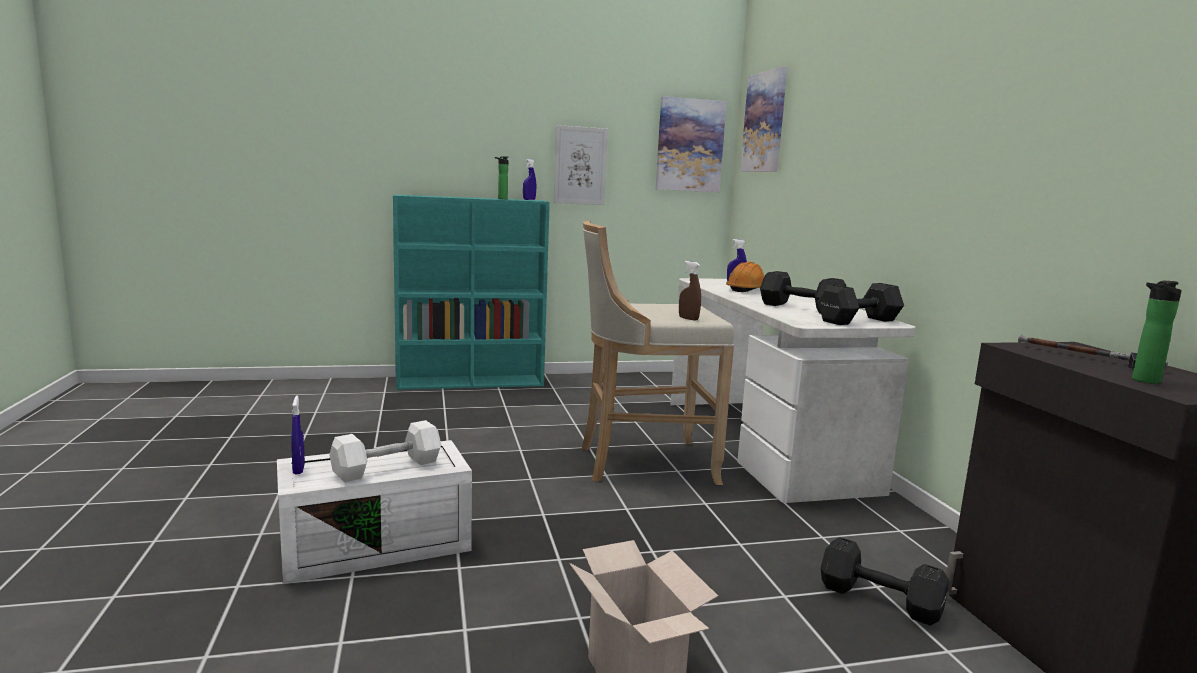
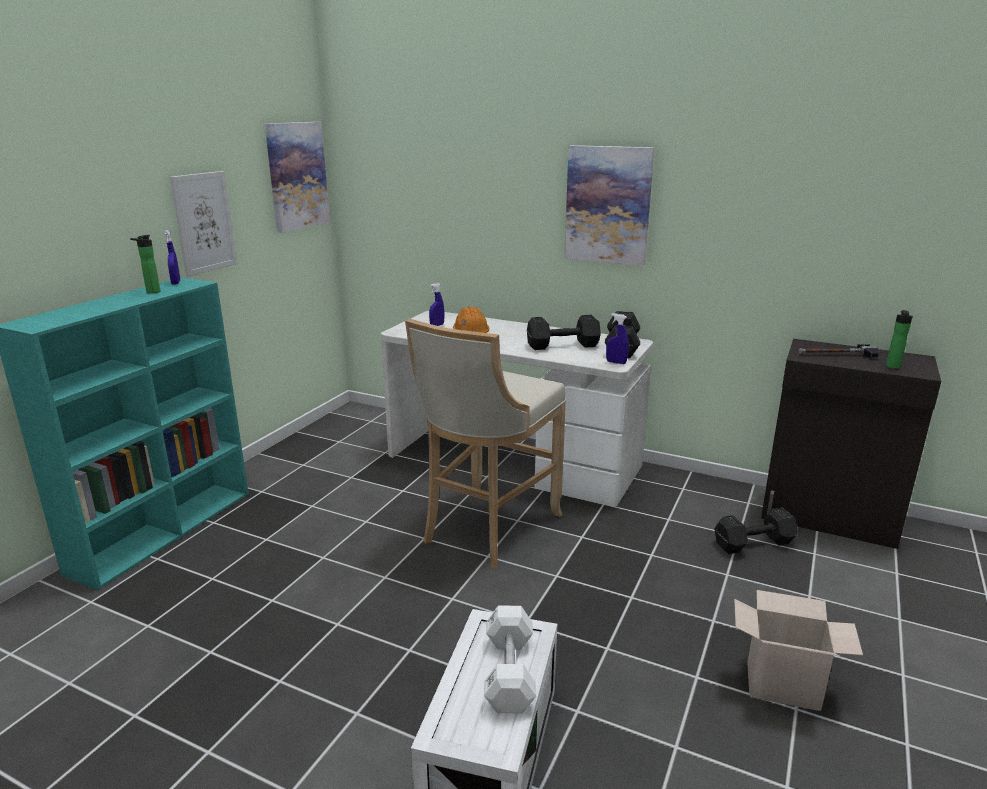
camera: 50 degrees left, 10 degrees up
blue spray bottle [291,395,305,475] -> blue spray bottle moved to [606,313,629,364]
brown spray bottle [679,261,701,321] -> none
picture [740,66,788,172] -> picture moved to [564,145,654,266]

